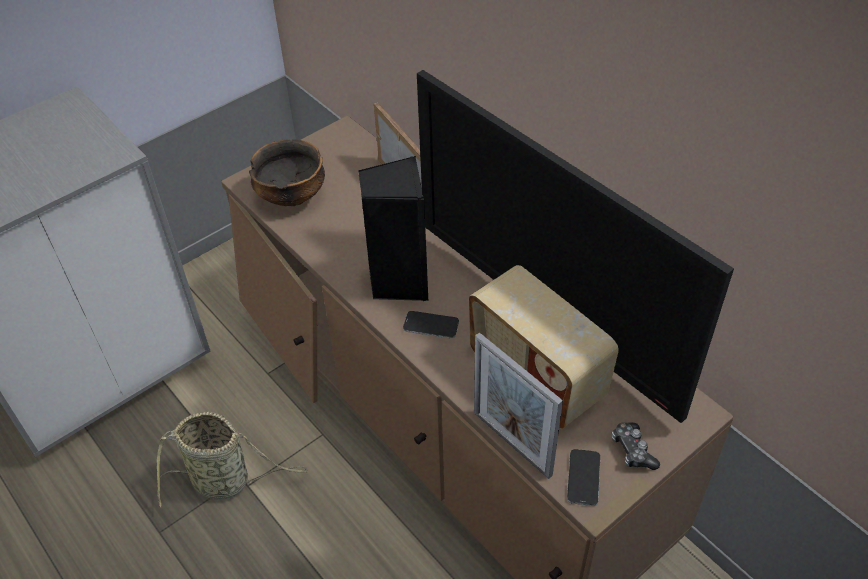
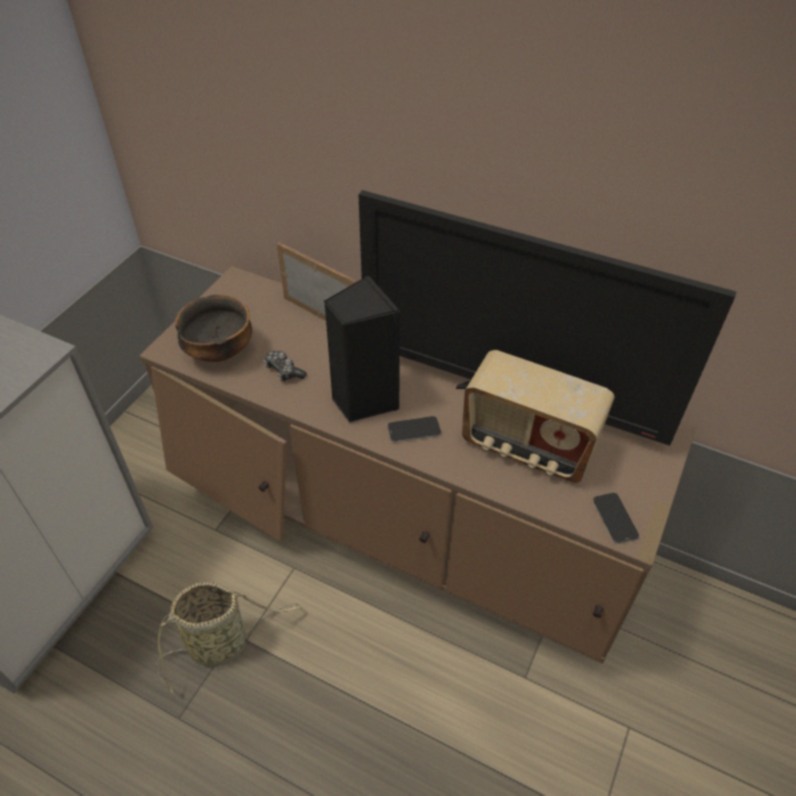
camera: 25 degrees left, 0 degrees up
picture frame [474,332,563,479] -> none
game controller [612,422,660,470] -> game controller moved to [264,351,307,382]

